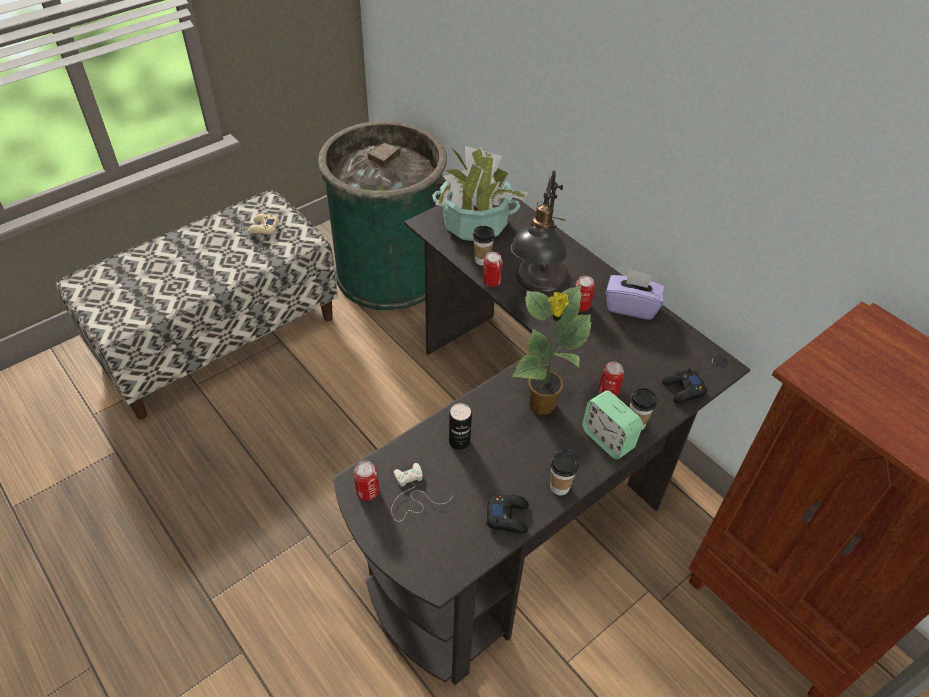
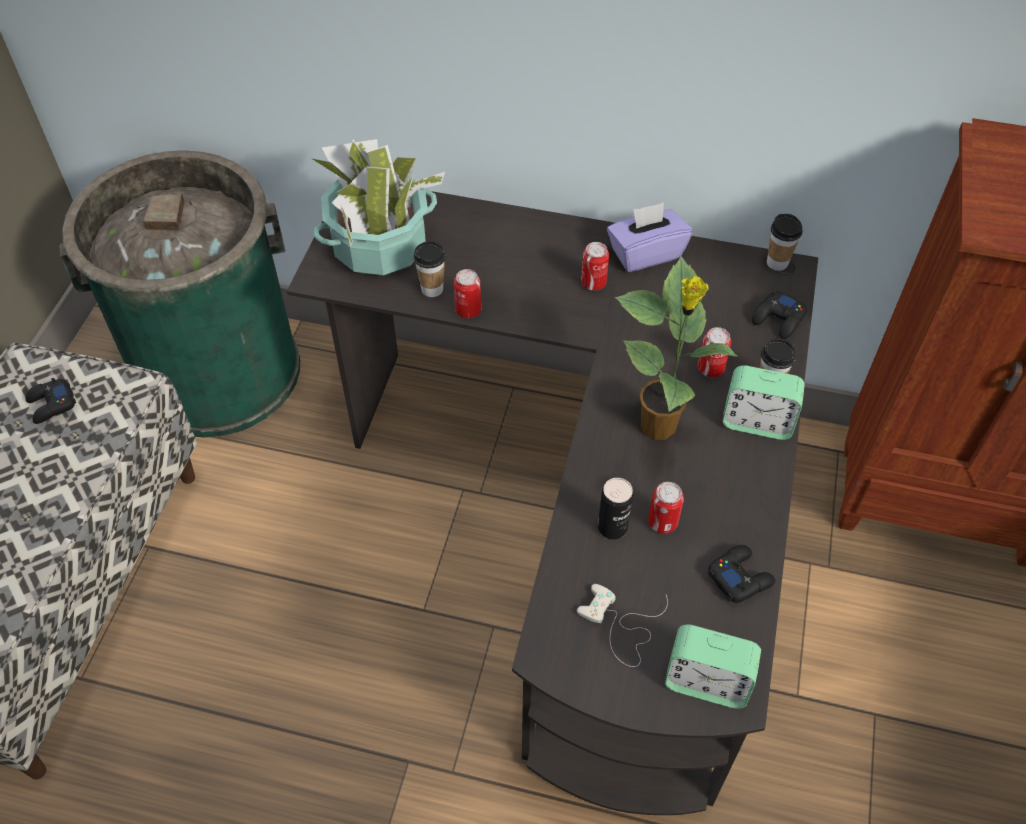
camera: 35 degrees left, 5 degrees up
beige game controller [248,213,279,234] -> black game controller [26,378,76,424]
can [354,461,379,501] -> can moved to [648,482,684,534]
grey table lamp [511,170,569,294] -> none
cup [550,449,579,495] -> cup moved to [767,214,803,271]
none -> alarm clock [665,625,761,709]

